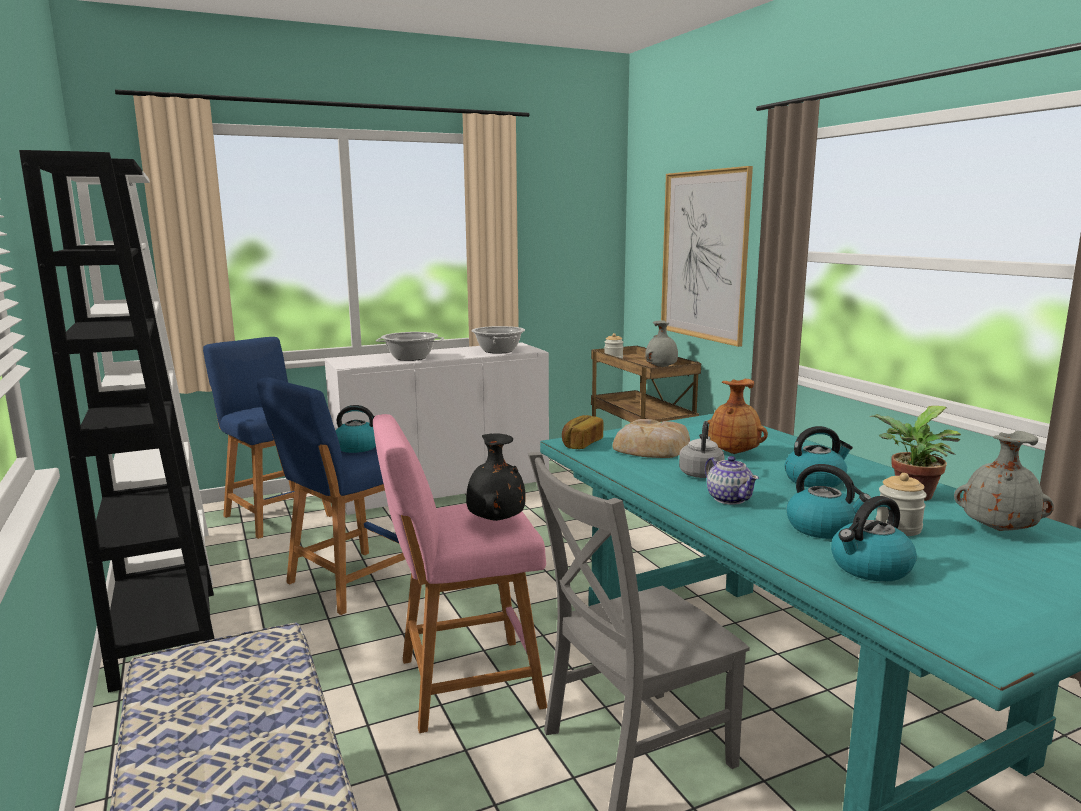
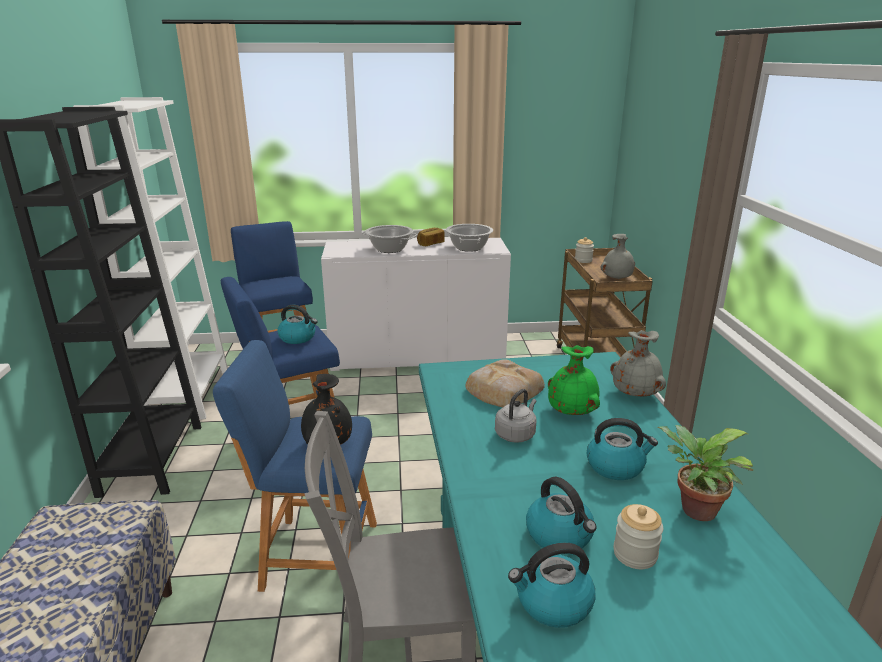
camera: 20 degrees right, 10 degrees up
pink stool [373,414,547,733] -> blue stool [213,340,377,592]
bread [562,415,604,449] -> bread moved to [417,228,445,246]
picture [661,166,753,347] -> none
teapot [705,456,759,505] -> none
brown vase [708,379,768,454] -> green vase [548,345,600,415]
grey vase [954,431,1054,531] -> grey vase moved to [610,330,666,396]

